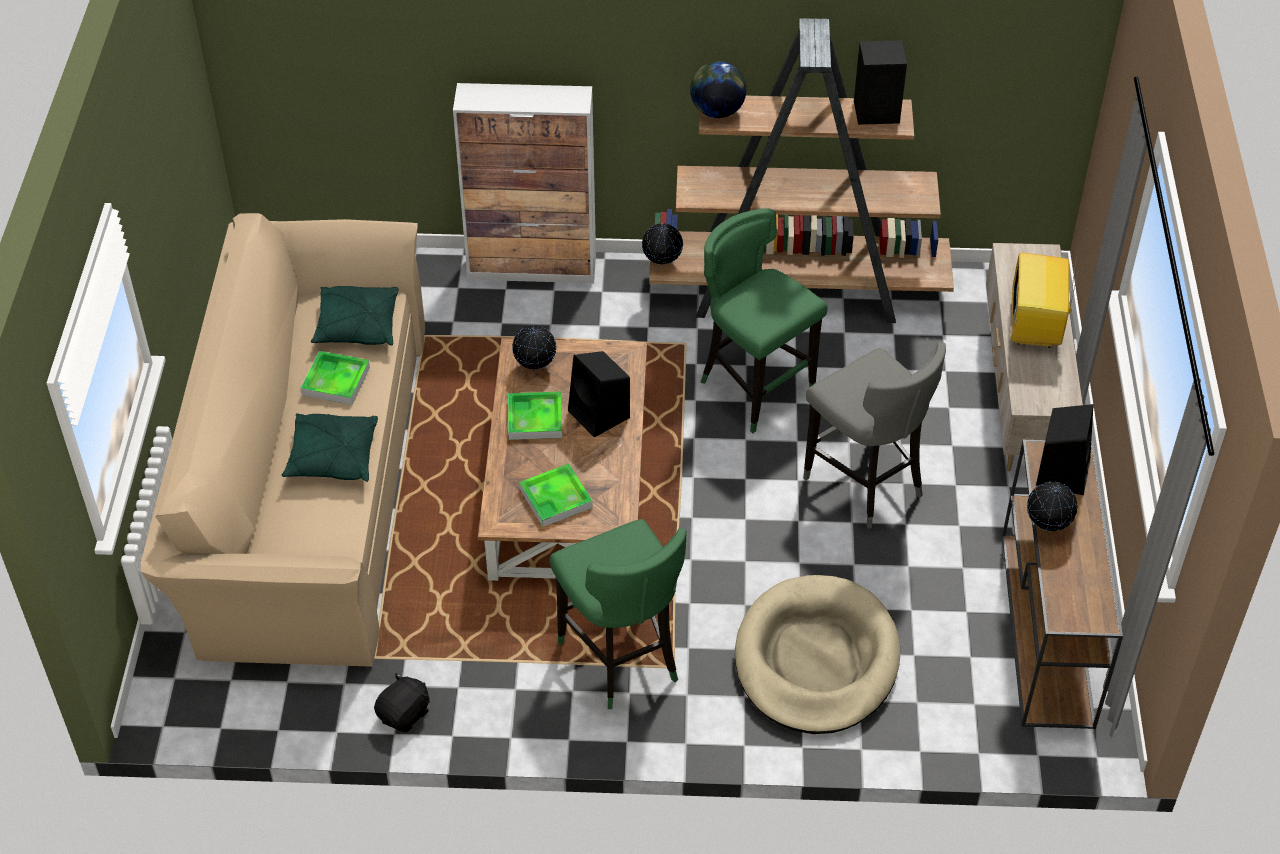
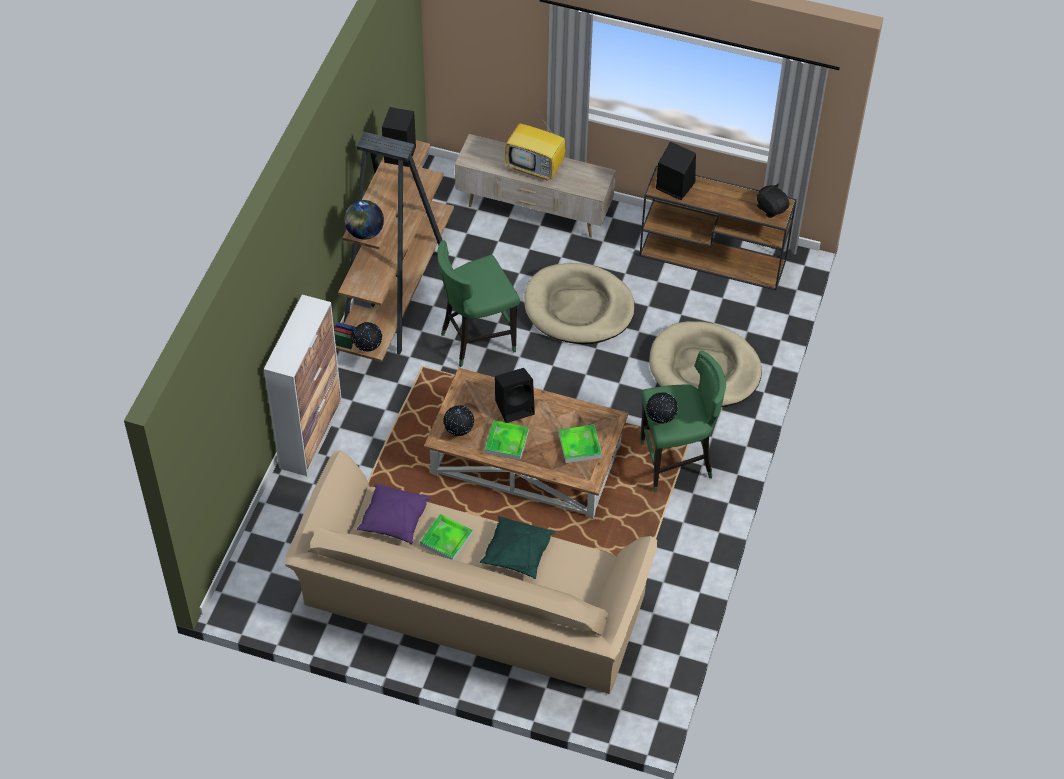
camera: 75 degrees left, 5 degrees up
green pillow [311,286,398,345] -> purple pillow [357,484,431,544]
black plush toy [374,673,429,732] -> black plush toy moved to [757,184,790,218]
grey stool [803,342,946,529] -> beige dog bed [524,263,635,344]
globe [1027,482,1078,531] -> globe moved to [646,392,678,424]

